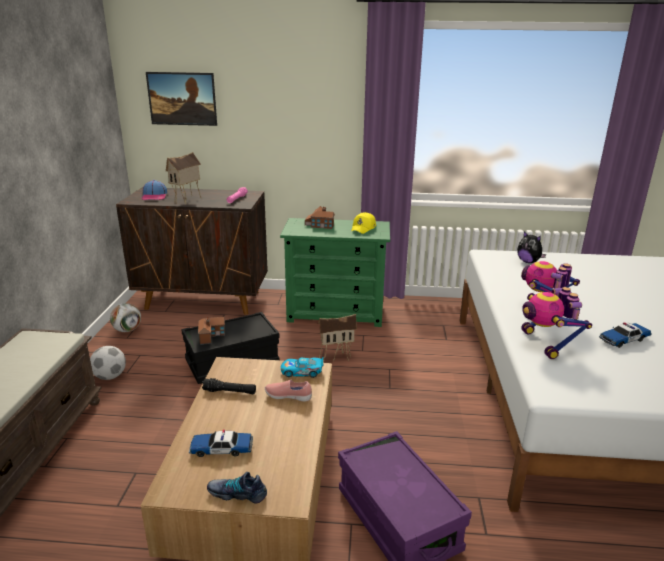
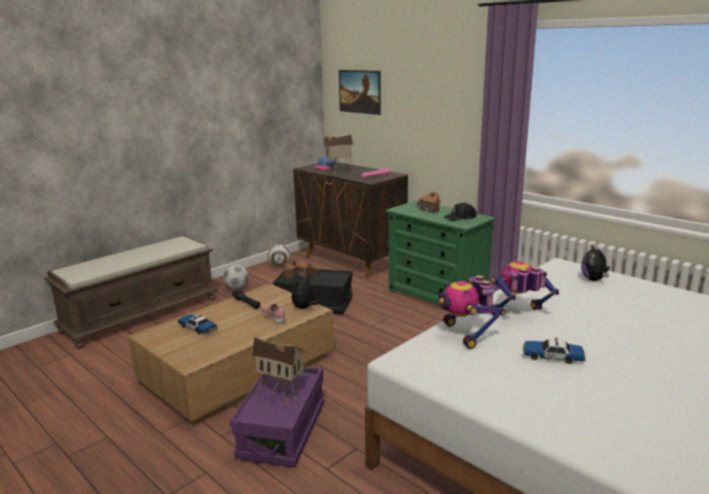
camera: 40 degrees right, 5 degrees down
shoe [207,472,267,504] -> none
toy car [281,357,324,378] -> plush toy [291,276,320,309]
toy house [318,314,357,363] -> toy house moved to [252,336,304,405]
yellow cap [351,212,376,234] -> black cap [444,202,476,221]
toy robot [521,287,592,359] -> toy robot turned 45 degrees counterclockwise [438,275,506,349]

